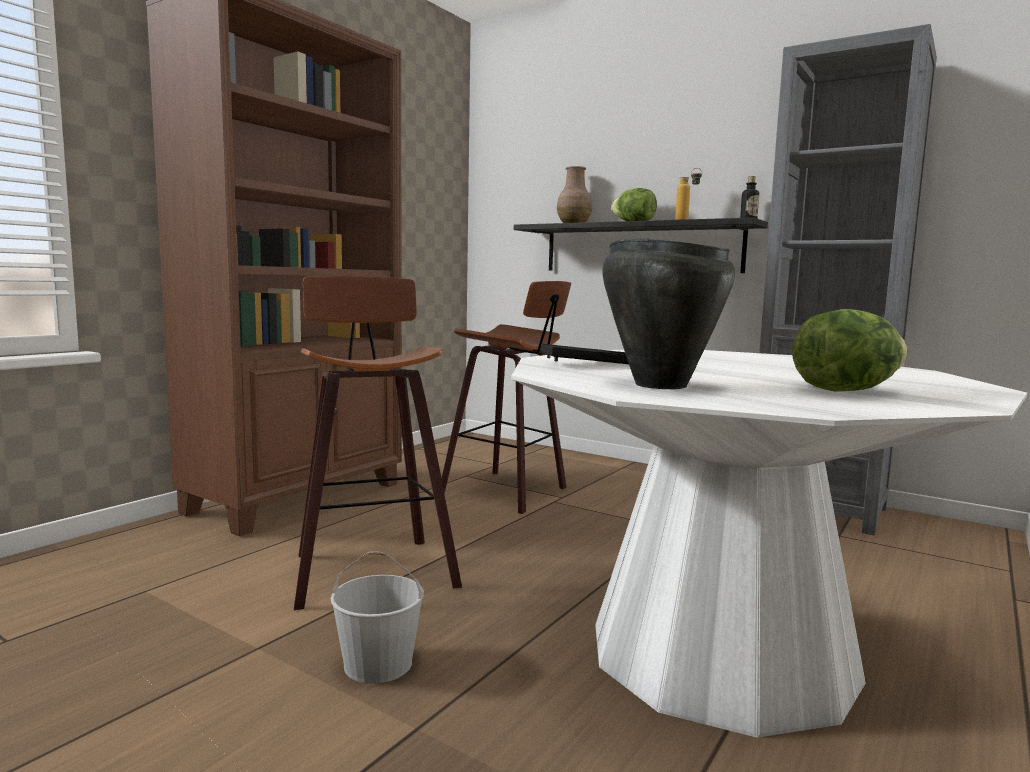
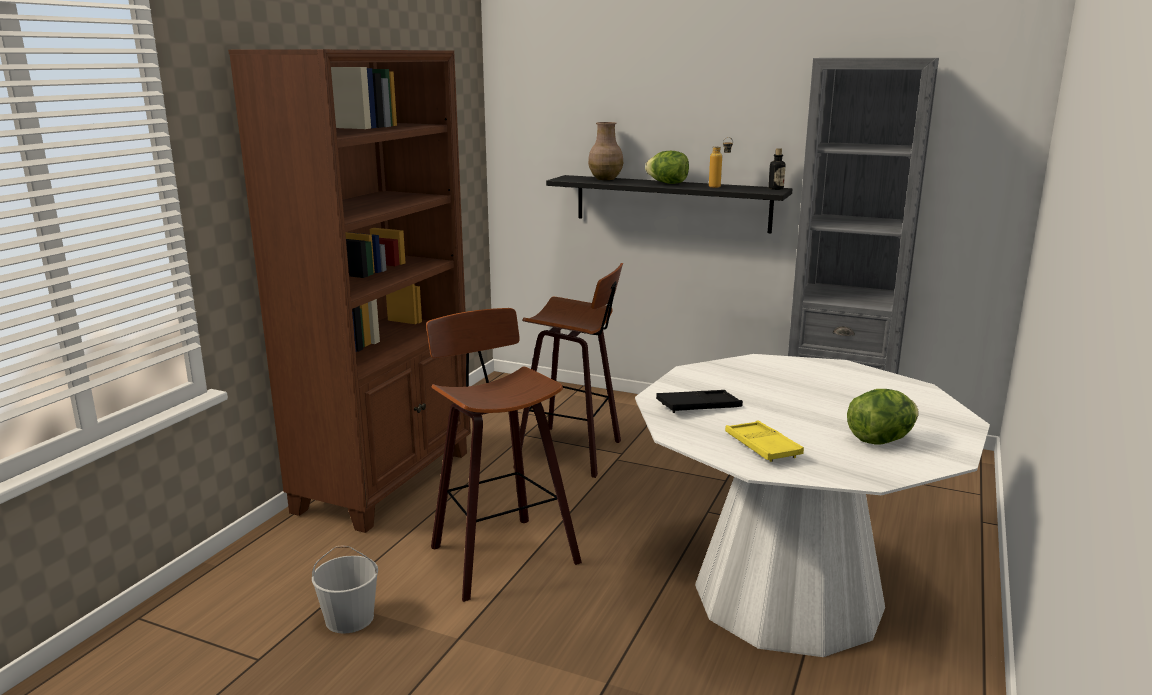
camera: 10 degrees left, 10 degrees up
white bucket [331,551,424,684] -> white bucket moved to [312,545,378,634]
black cooking pot [602,238,735,389] -> yellow tray [725,421,804,462]

